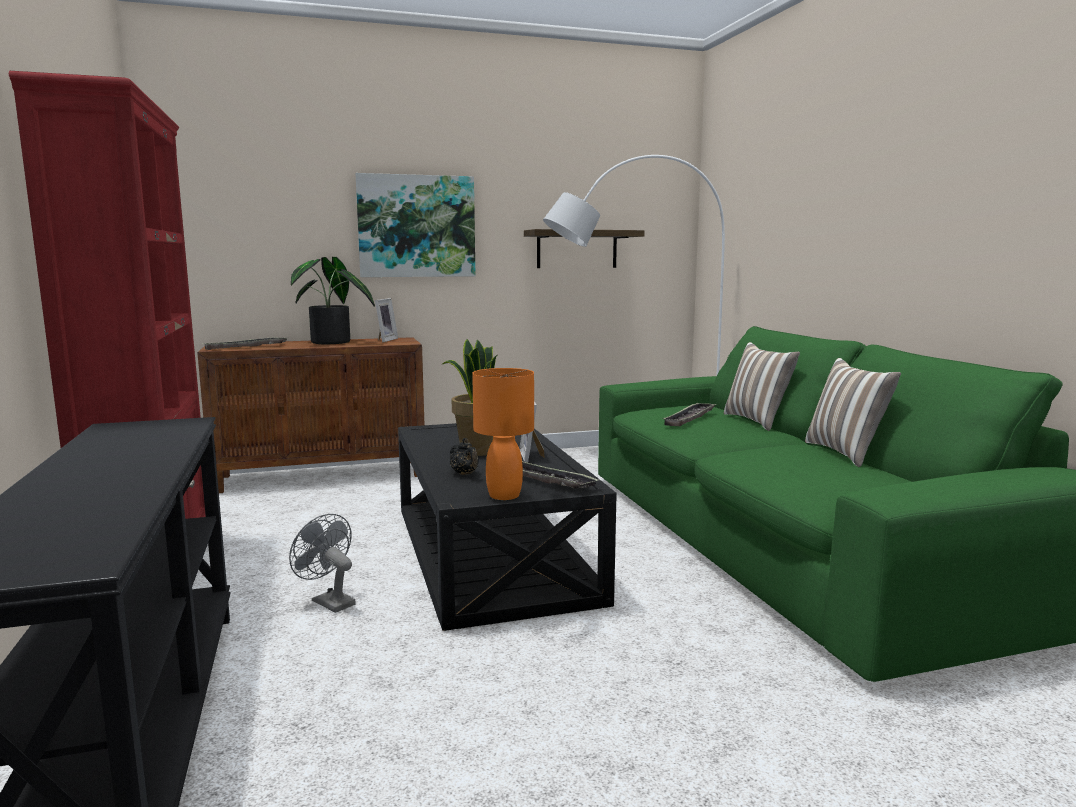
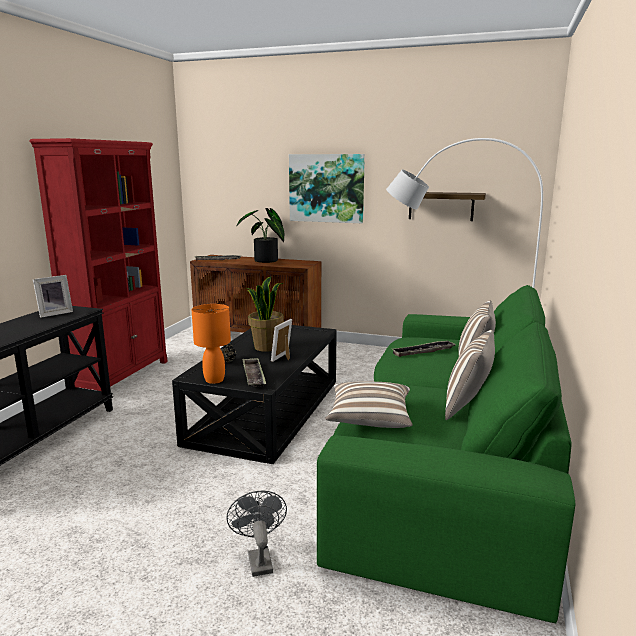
camera: 35 degrees right, 5 degrees up
grey fan [289,514,356,613] -> grey fan moved to [226,490,287,577]
picture frame [375,298,398,342] -> picture frame moved to [33,275,73,318]
none -> pillow [325,381,413,428]

